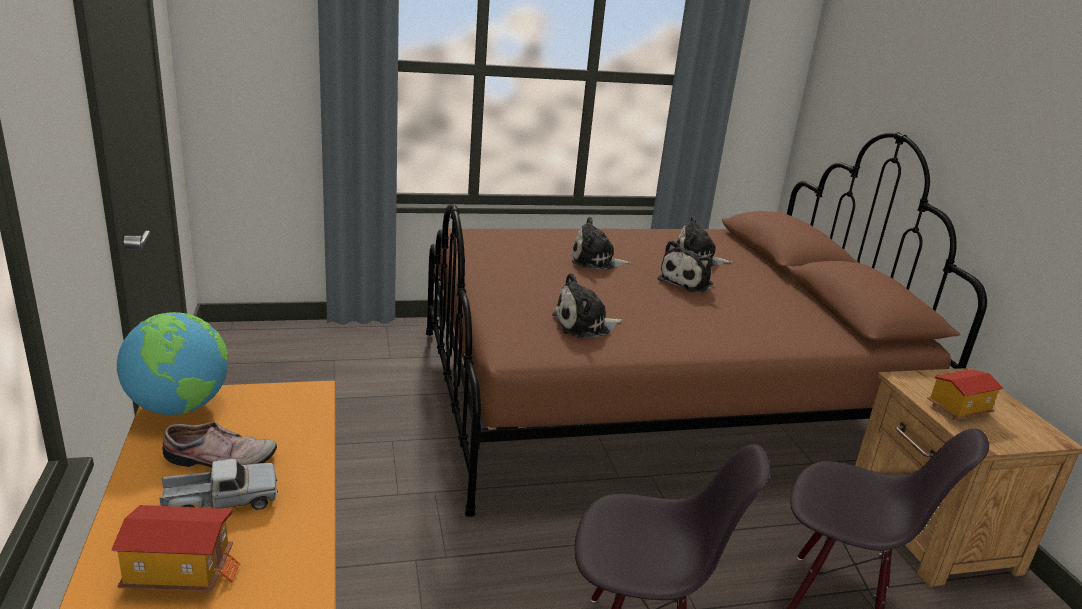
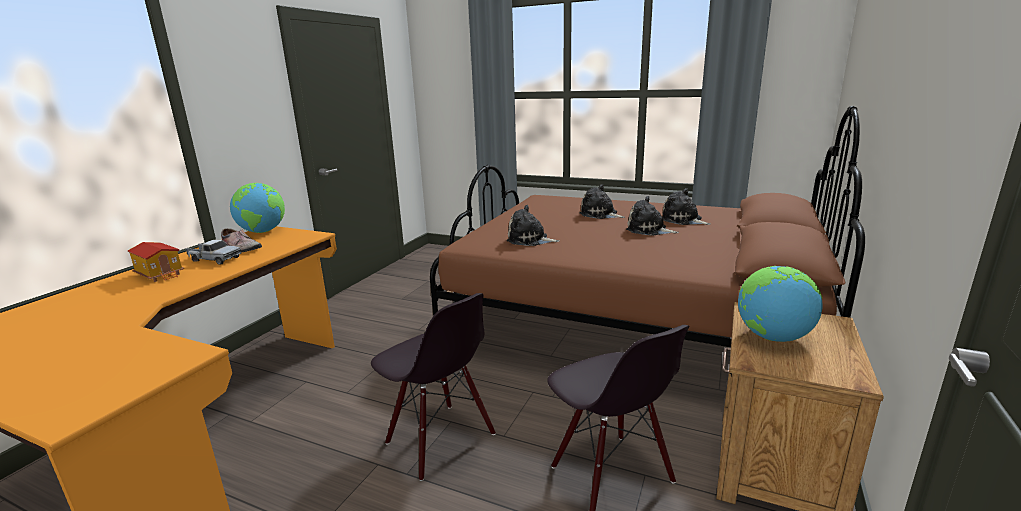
camera: 40 degrees right, 5 degrees down
plush toy [658,240,713,292] -> plush toy turned 45 degrees clockwise [626,196,679,236]
toy house [927,370,1003,421] -> globe [738,266,823,342]

